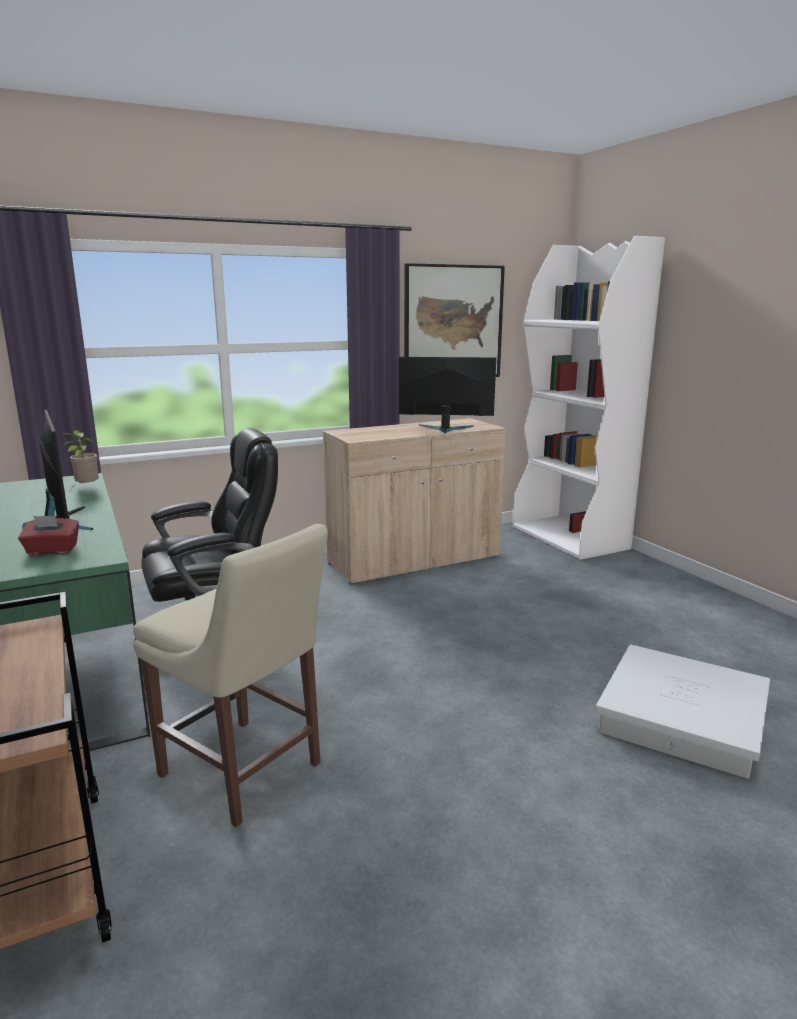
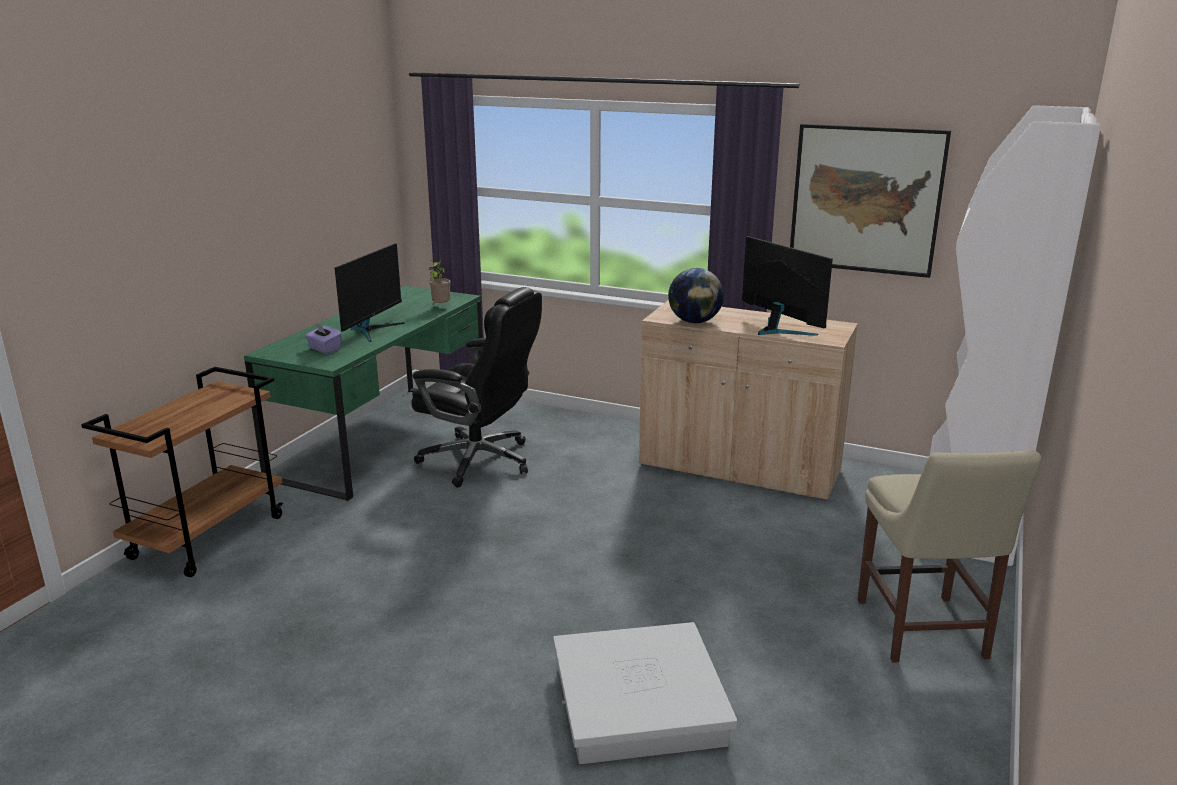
camera: 50 degrees right, 5 degrees up
red tissue box [18,516,79,555] -> purple tissue box [305,323,342,354]
beige chair [133,524,328,827] -> beige chair moved to [858,450,1042,662]
none -> globe [668,268,724,323]

